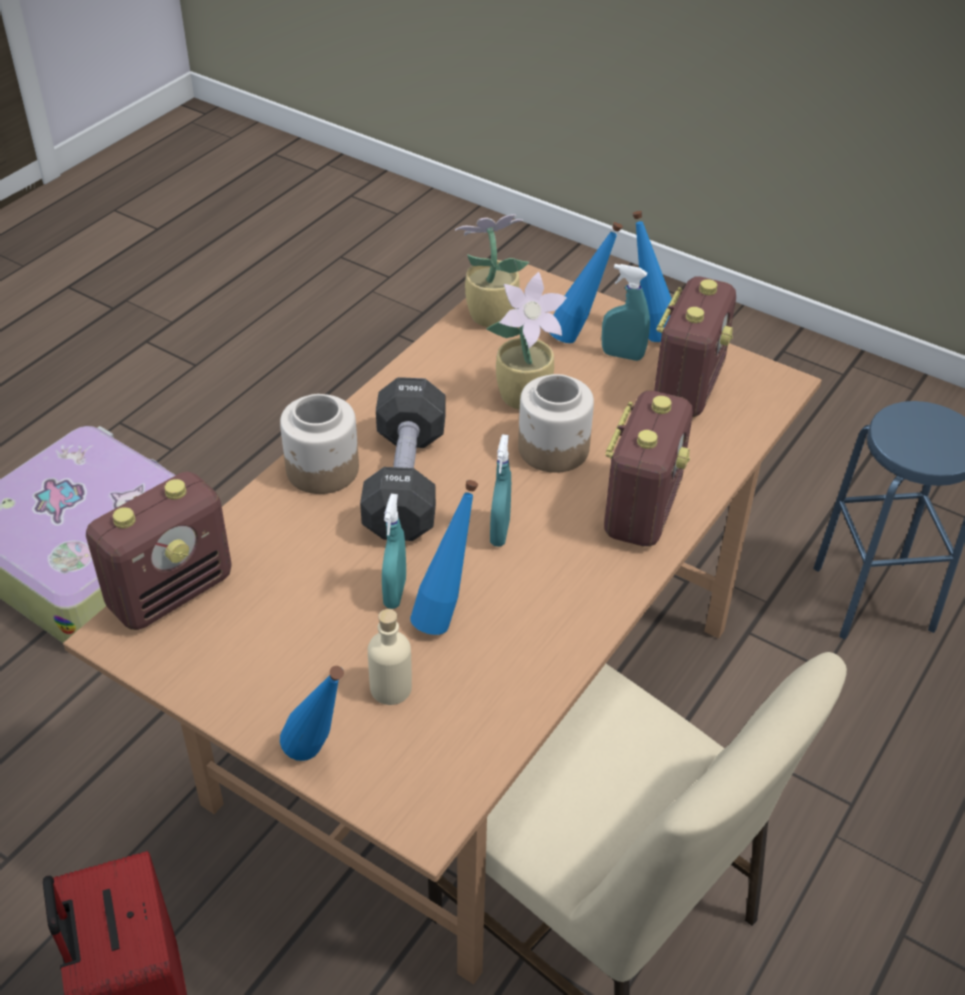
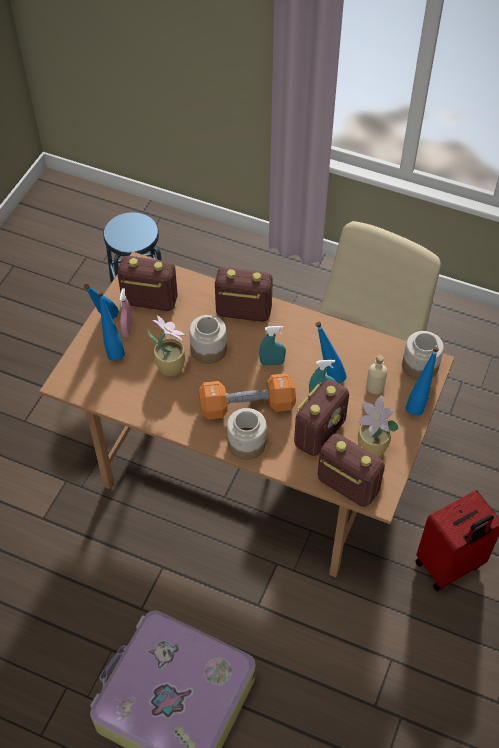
camera: 100 degrees left, 10 degrees up
black dumbbell [360,377,446,541] -> orange dumbbell [199,373,296,420]
potted plant [455,214,529,327] -> potted plant moved to [358,395,399,457]
turquoise spray bottle [601,264,650,361] -> pink spray bottle [119,288,132,337]
none -> radio [294,379,349,456]
none -> jar [402,331,444,380]

